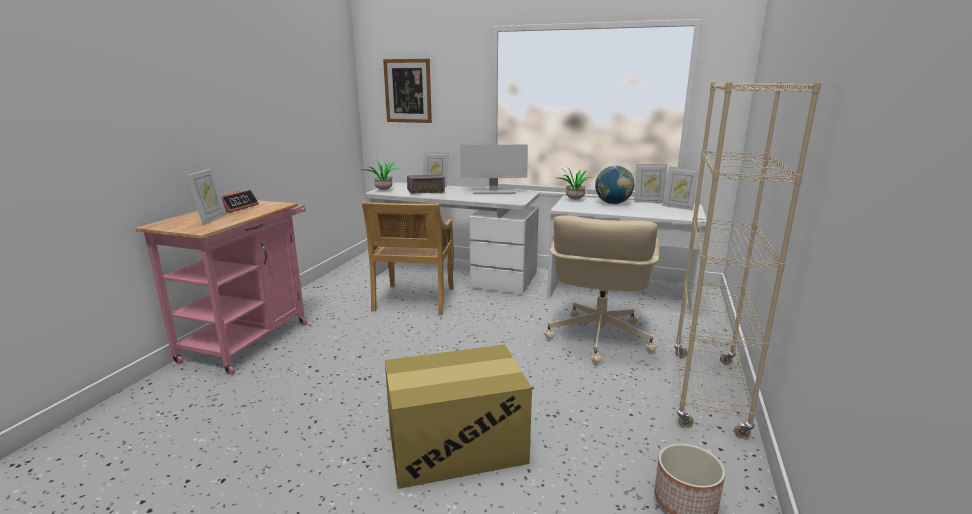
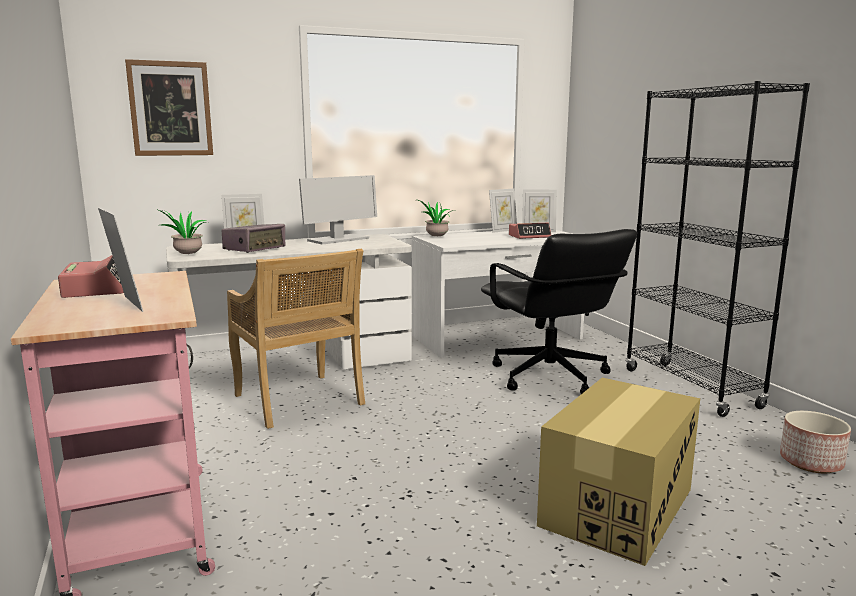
camera: 40 degrees left, 5 degrees down
beige office chair [545,215,660,364] -> black office chair [481,229,637,394]
globe [595,166,634,204] -> none
beige bookcase [674,82,821,438] -> black bookcase [625,81,810,417]
none -> alarm clock [509,223,551,239]

